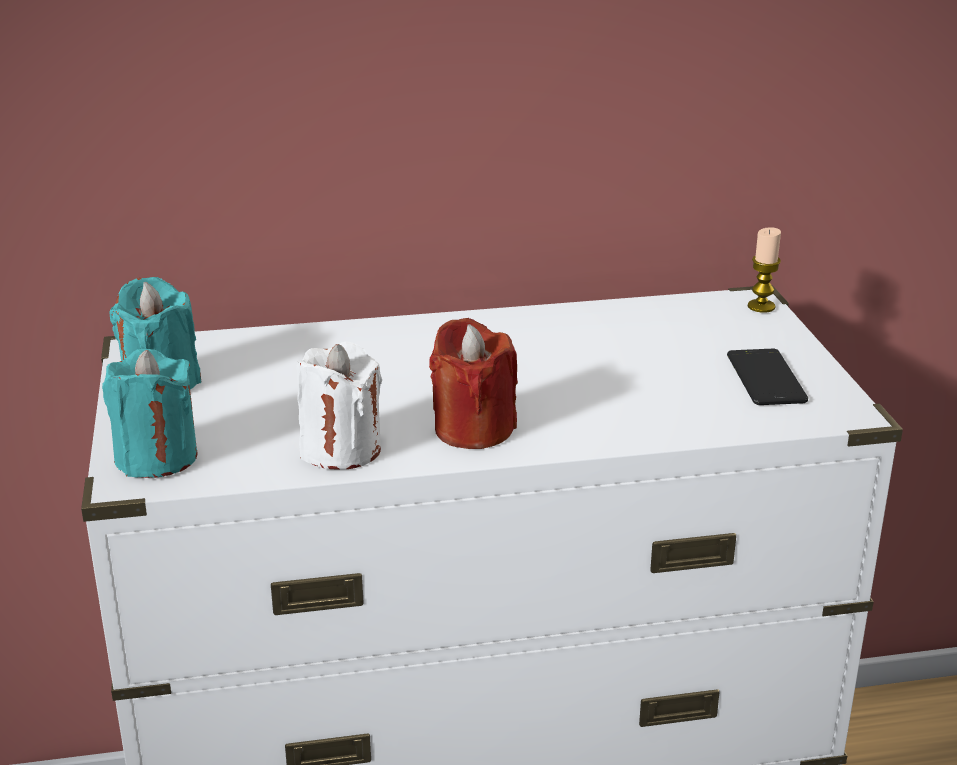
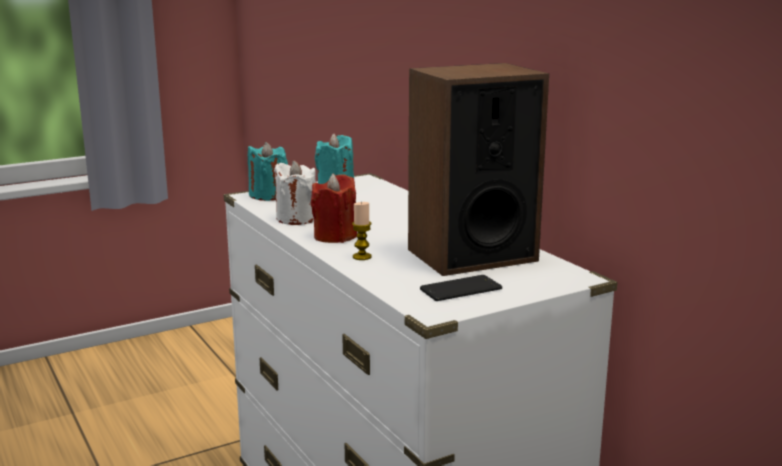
camera: 70 degrees right, 10 degrees down
candle [748,227,781,313] -> candle moved to [352,201,372,260]
none -> speaker [408,63,549,276]

